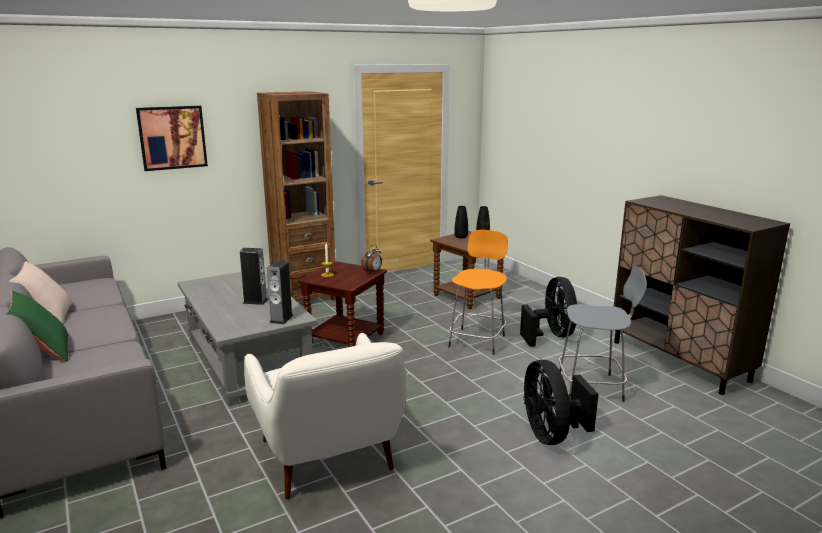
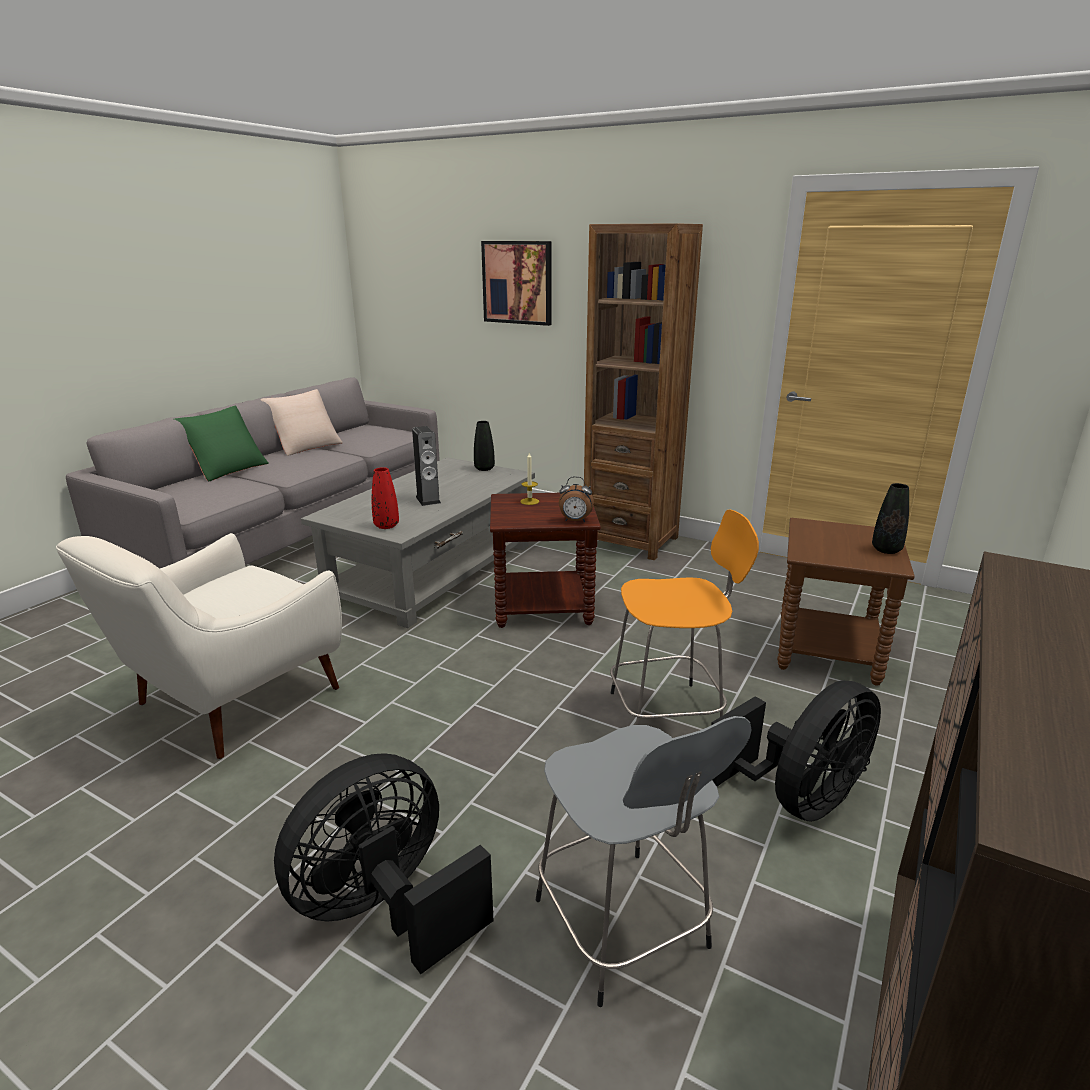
camera: 60 degrees right, 5 degrees up
speaker [267,260,294,324] -> red vase [372,467,399,529]
black vase [454,206,468,239] -> black vase moved to [474,421,495,471]

